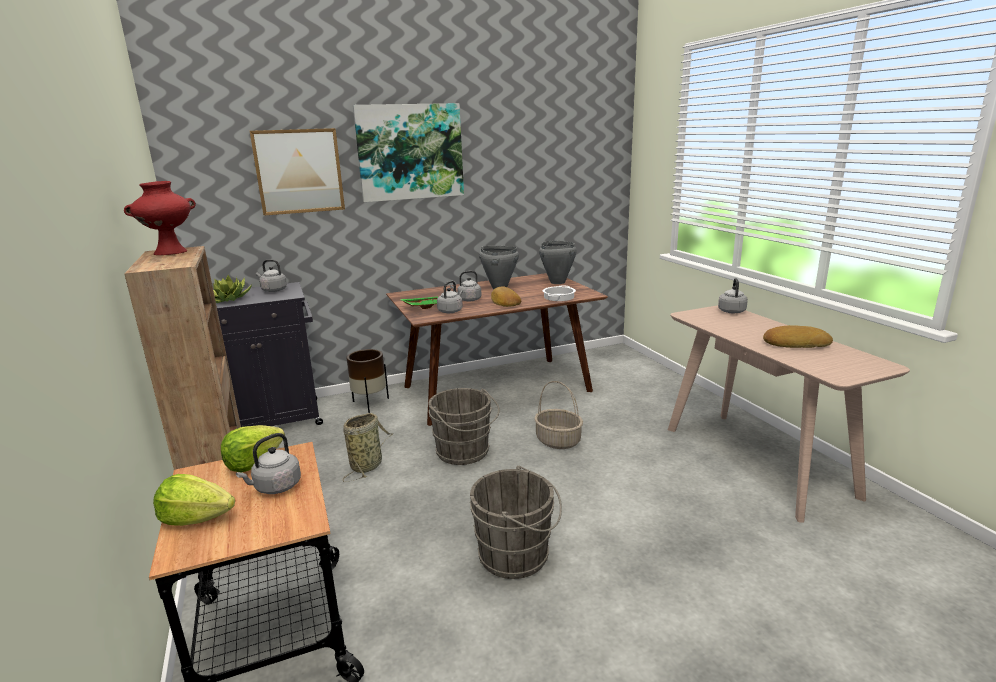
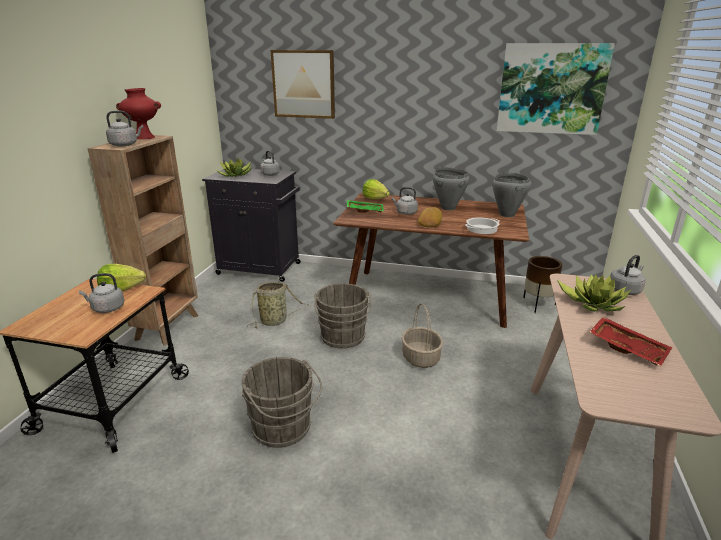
camera: 35 degrees right, 5 degrees up
lettuce [153,474,235,526] -> lettuce moved to [362,179,390,200]
brown planter [346,349,389,413] -> brown planter moved to [523,256,562,313]
picture [353,103,464,202] -> picture moved to [497,43,615,135]
grey kettle [437,281,463,313] -> grey kettle moved to [106,111,143,146]
bread [763,325,833,348] -> red tray [590,317,672,366]
none -> potted plant [557,274,631,312]

